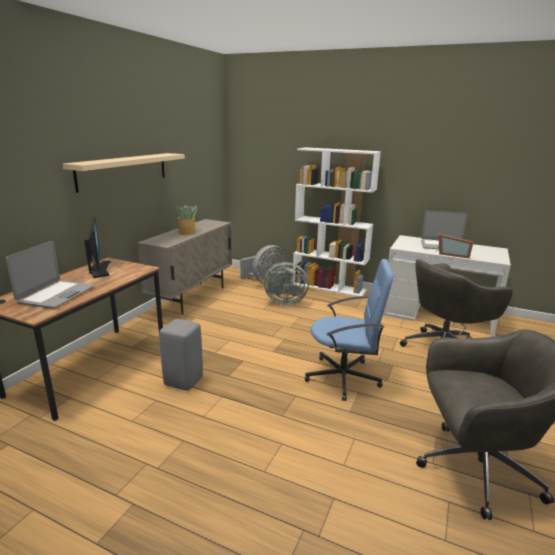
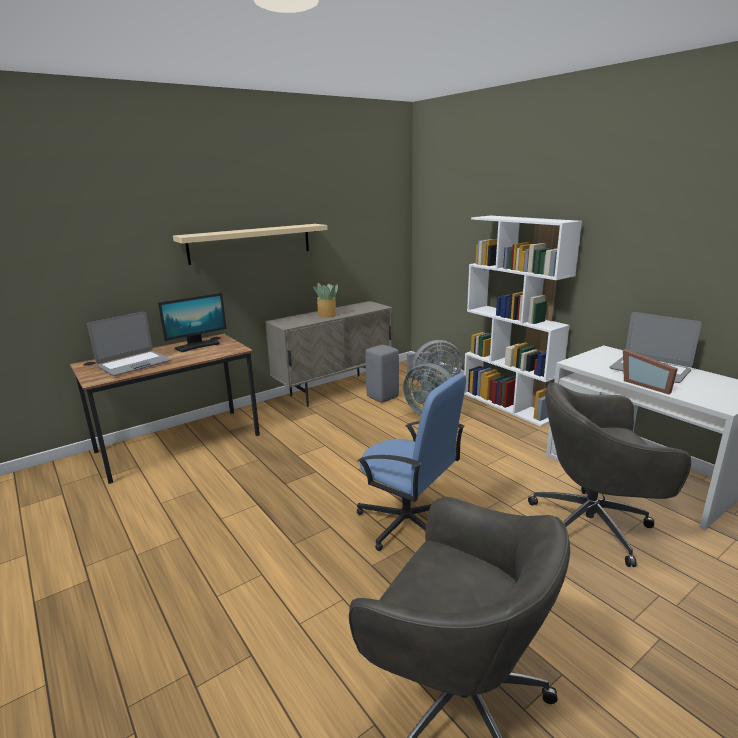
camera: 30 degrees right, 0 degrees up
monitor [85,217,109,278] -> monitor turned 45 degrees clockwise [158,293,227,352]
grey stool [159,319,203,391] -> grey stool moved to [365,345,399,402]

